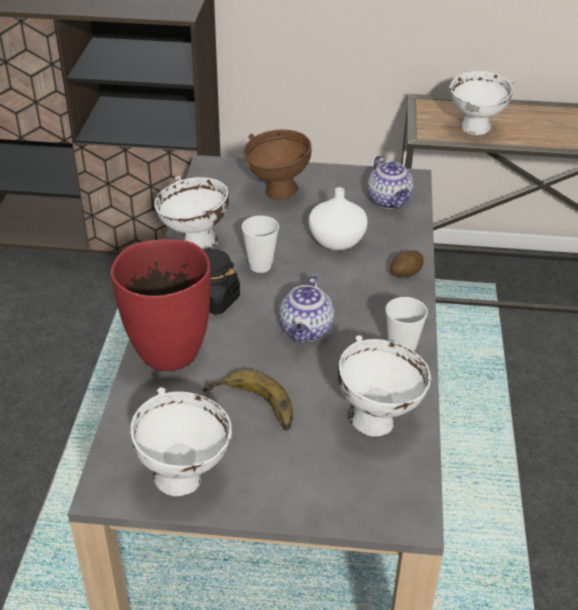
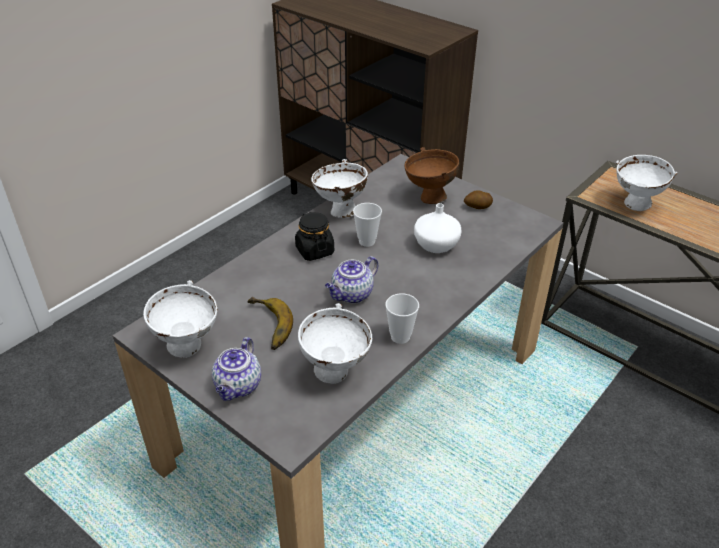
camera: 35 degrees right, 0 degrees up
red vase [111,239,211,371] -> none
teapot [367,155,414,209] -> teapot moved to [212,337,261,401]
potato [390,250,424,277] -> potato moved to [464,190,493,209]

